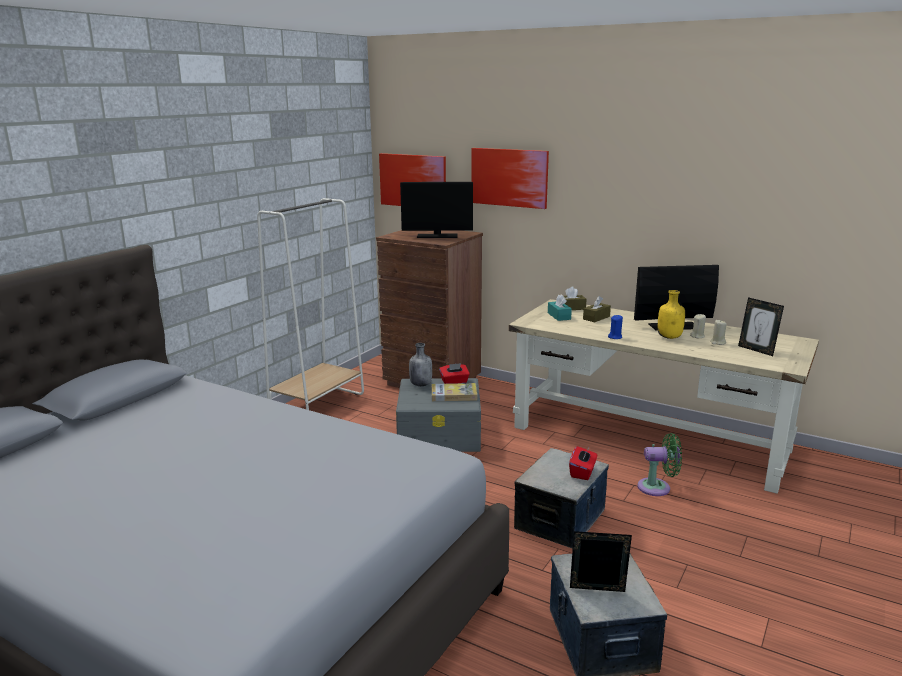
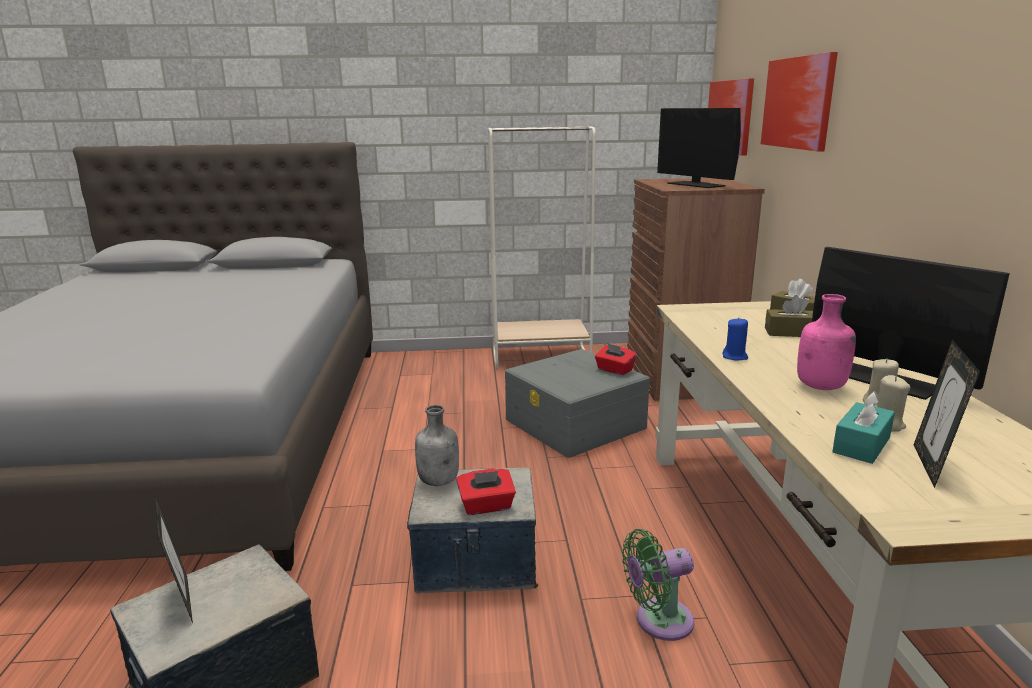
camera: 55 degrees right, 0 degrees up
grey bottle [409,343,432,386] -> grey bottle moved to [415,405,459,486]
book [432,383,477,401] -> none
turquoise tissue box [548,294,572,321] -> turquoise tissue box moved to [832,391,895,464]
green fan [637,433,682,496] -> green fan turned 105 degrees clockwise [622,529,694,641]
yellow bottle [658,290,685,339] -> pink bottle [797,294,856,390]

